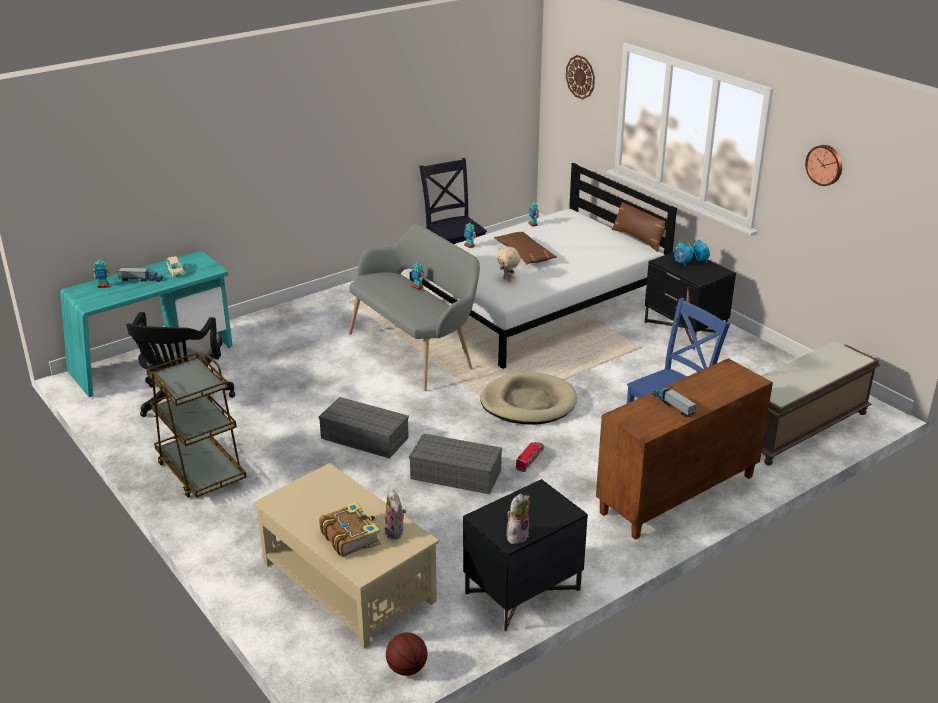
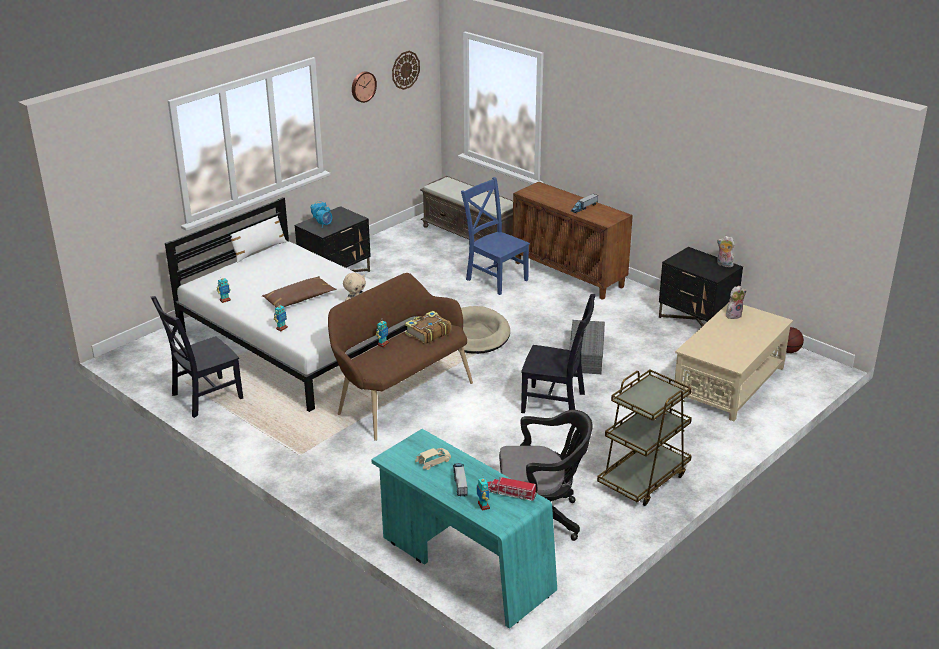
camera: 100 degrees left, 0 degrees up
grey storage box [319,397,409,459] -> black chair [521,294,596,413]
book [319,502,381,557] -> book moved to [405,311,451,344]
grey bench [349,224,480,391] -> brown bench [328,273,473,441]
toy truck [516,442,544,472] -> toy truck moved to [487,477,537,501]
wall clock [566,55,595,99] -> wall clock moved to [392,51,420,90]
brown pillow [612,202,665,252] -> white pillow [230,216,287,263]

